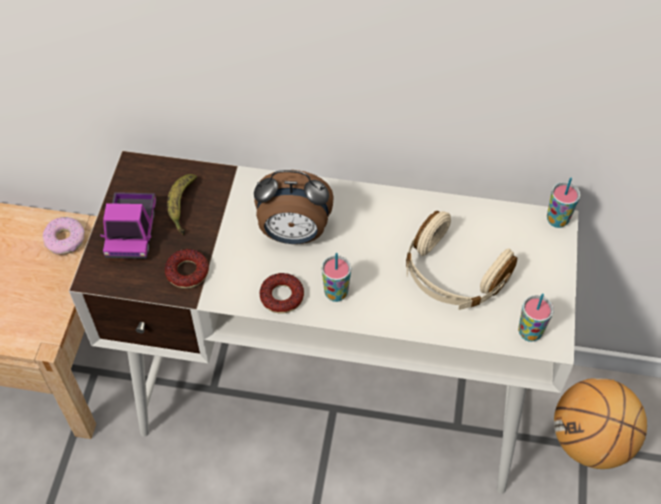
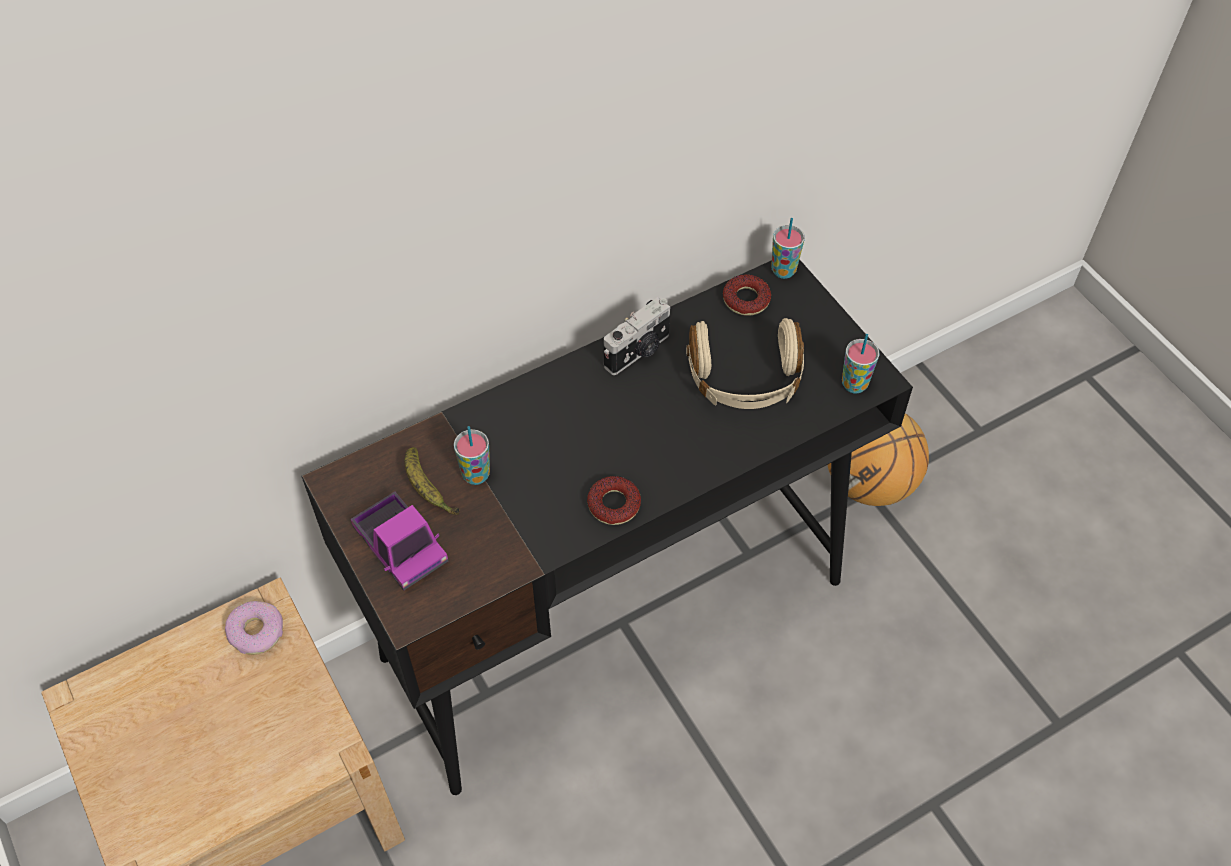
camera: 40 degrees left, 0 degrees up
white desk [69,151,578,494] -> black desk [301,259,913,795]
donut [165,249,209,288] -> donut moved to [723,274,771,316]
alarm clock [254,170,334,244] -> none
cup [322,253,351,302] -> cup moved to [454,426,490,485]
none -> camera [604,297,670,375]

